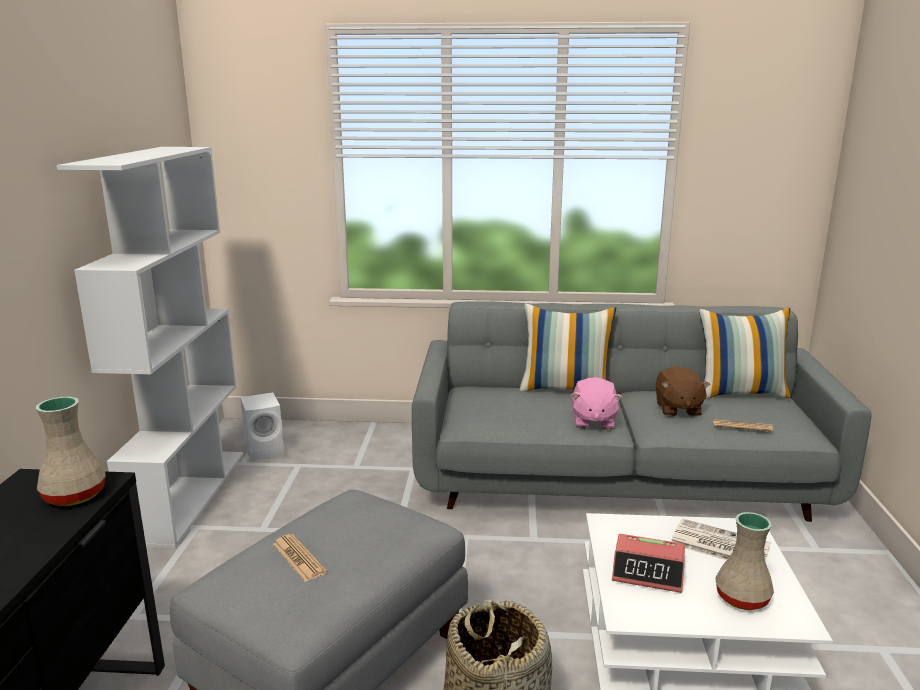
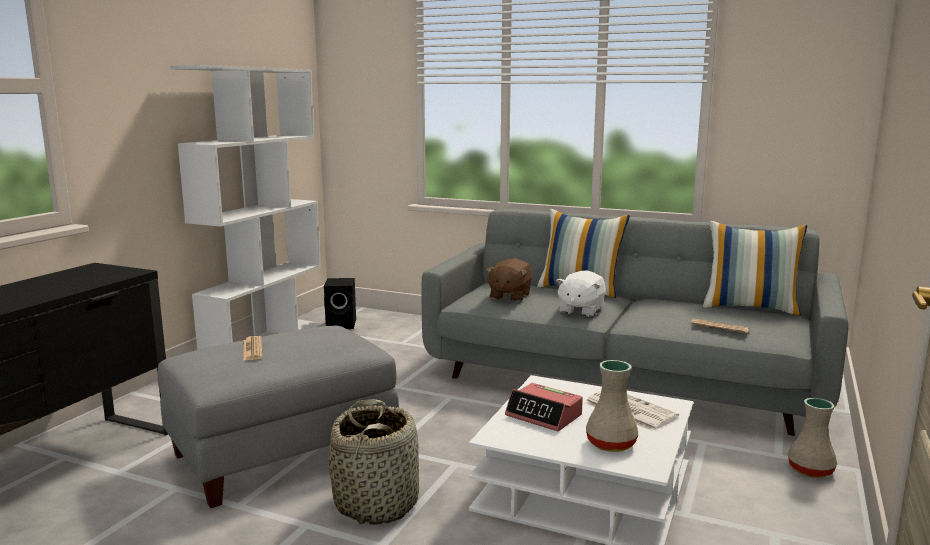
camera: 20 degrees right, 5 degrees down
beige vase [36,397,105,506] -> beige vase moved to [788,398,837,478]
white speaker [240,392,284,461] -> black speaker [324,278,356,329]
pink plush toy [572,377,623,430] -> white plush toy [556,271,606,317]
brown plush toy [655,366,710,417] -> brown plush toy moved to [486,258,532,302]

